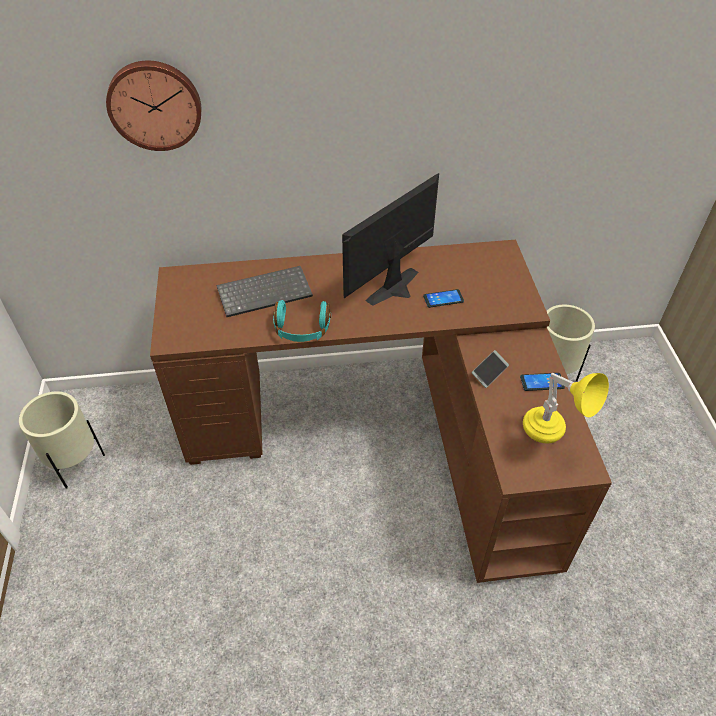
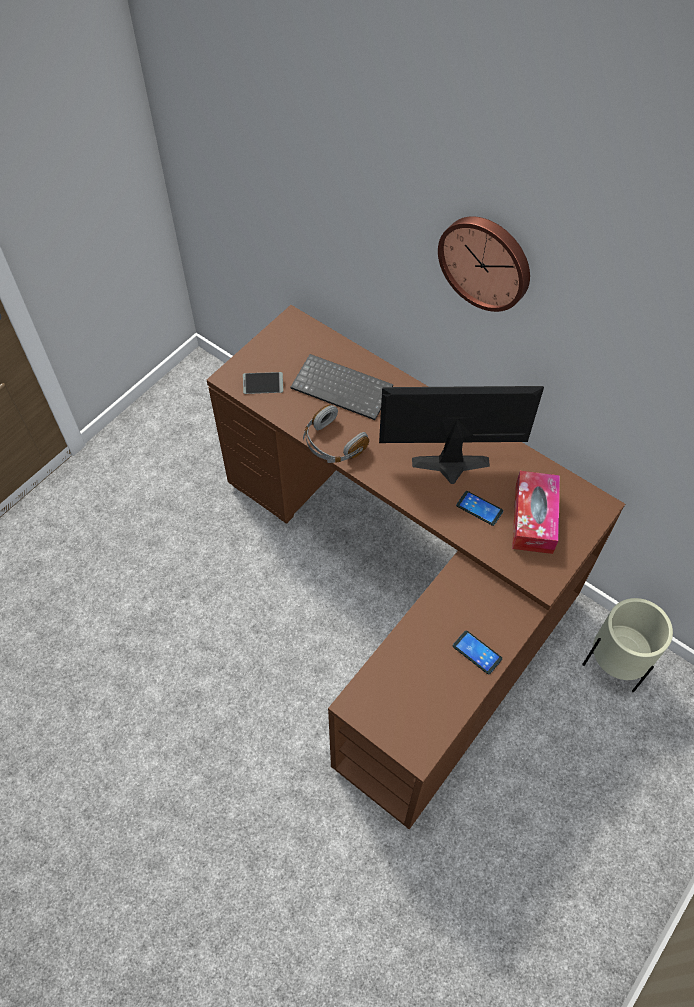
camera: 45 degrees right, 10 degrees up
beige planter [19,391,105,489] -> none
wall clock [106,61,201,151] -> wall clock moved to [438,216,530,312]
turquoise headphones [273,300,331,342] -> grey headphones [303,405,369,463]
phone [472,350,509,388] -> phone moved to [243,372,283,394]
yellow table lamp [523,373,609,443] -> none
none -> tissue box [512,471,560,554]

